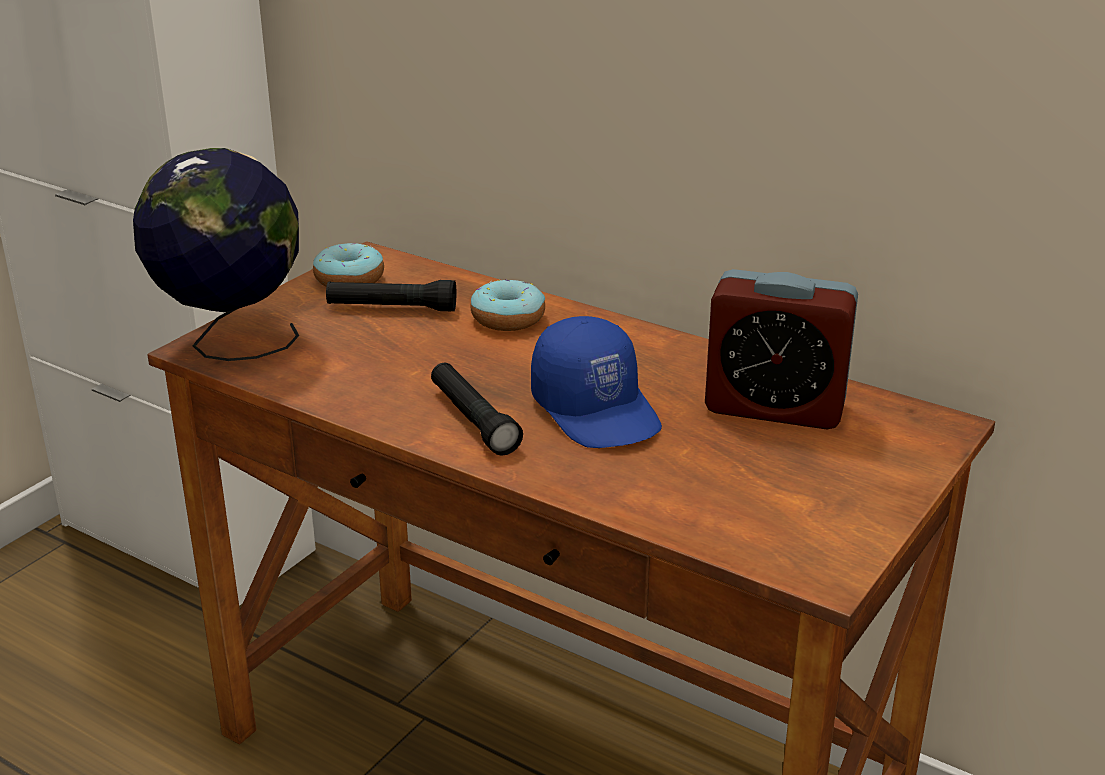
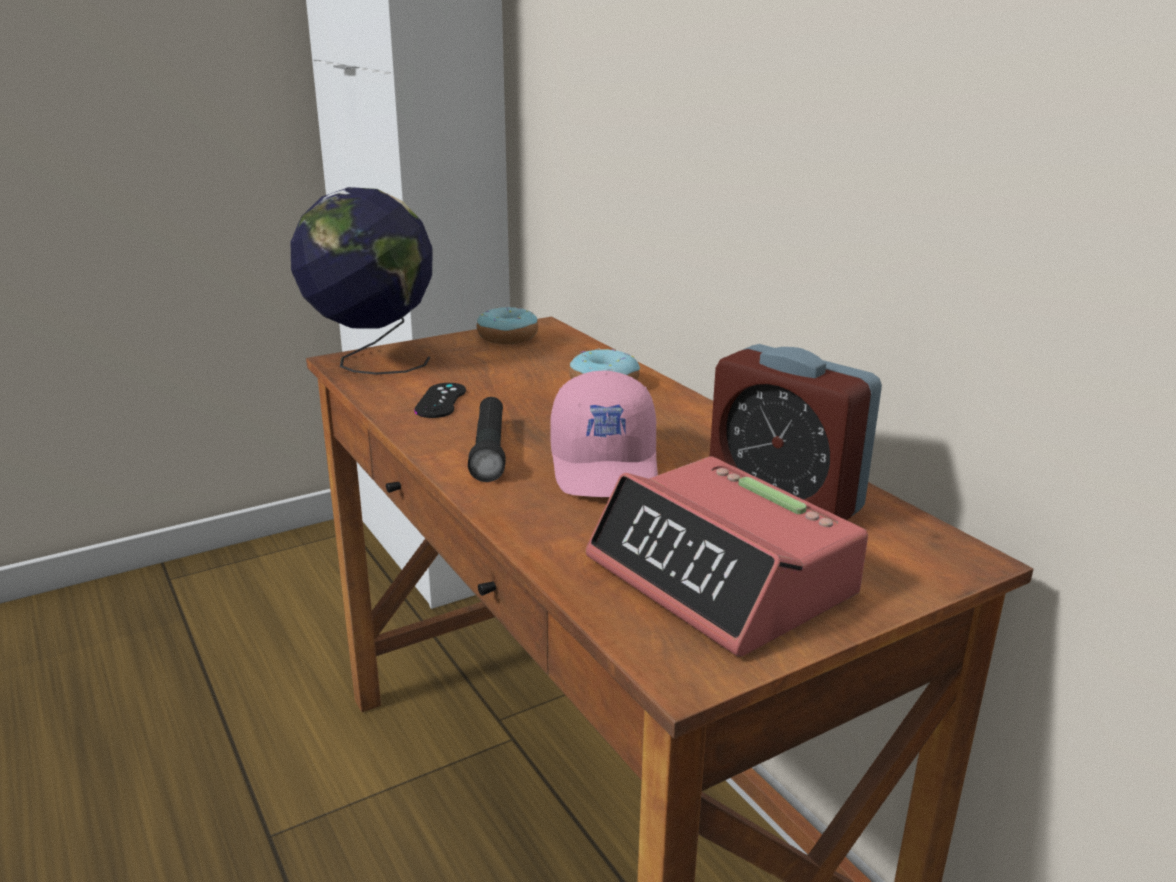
camera: 25 degrees right, 5 degrees down
black flashlight [326,280,456,311] -> none
blue cap [531,316,662,448] -> pink cap [550,371,658,497]
none -> black game controller [414,383,466,418]
none -> alarm clock [586,456,868,657]

